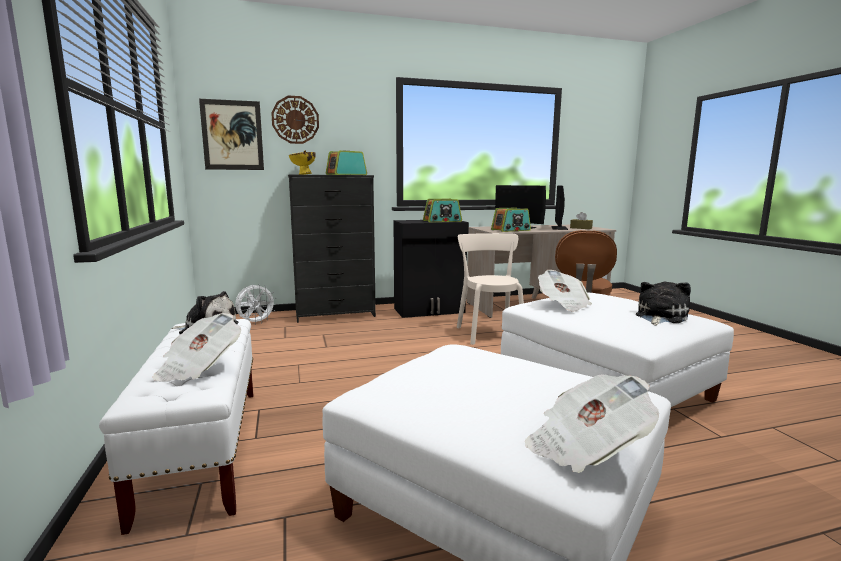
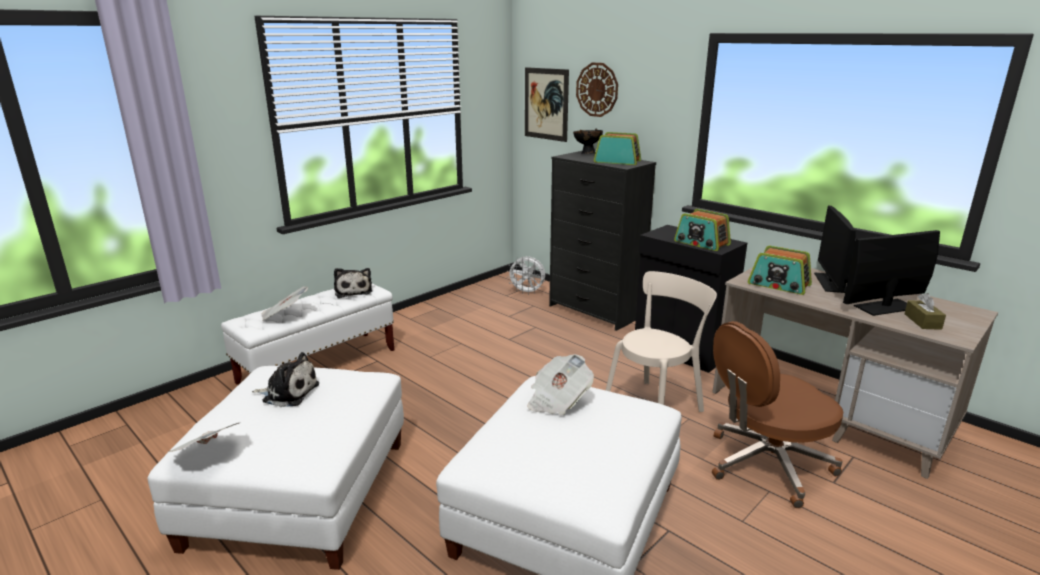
camera: 60 degrees right, 10 degrees up
yellow bowl [289,151,316,175] -> black bowl [573,128,603,154]
plush toy [636,282,691,326] -> plush toy moved to [252,352,319,407]

